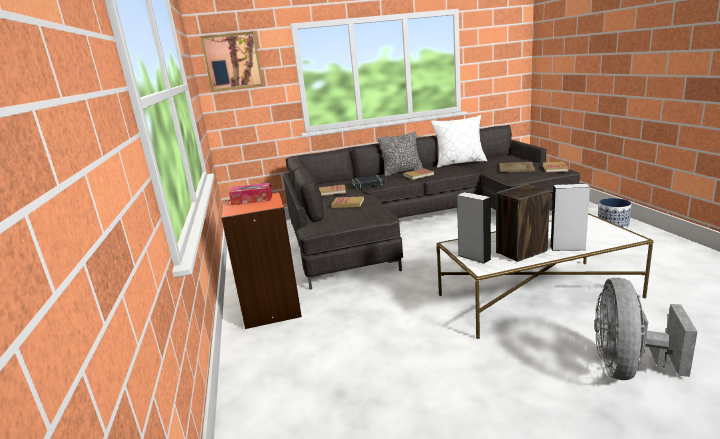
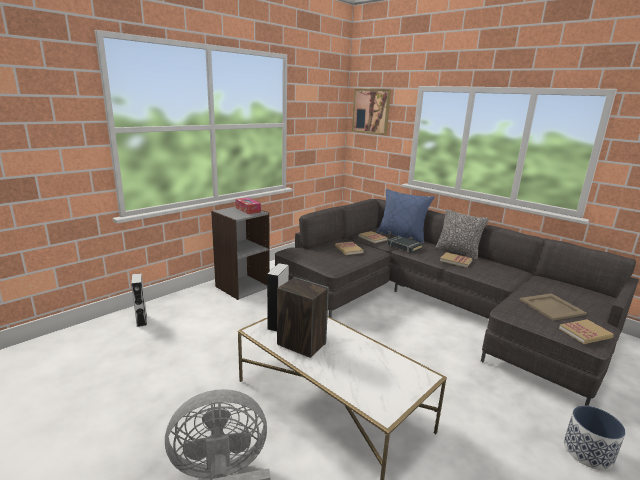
camera: 55 degrees right, 0 degrees up
orange bookcase [221,192,302,329] -> grey bookcase [211,207,270,300]
white pillow [431,115,487,168] -> none
grey speaker [550,184,590,251] -> grey speaker moved to [131,273,147,327]
none -> blue pillow [376,189,435,243]

